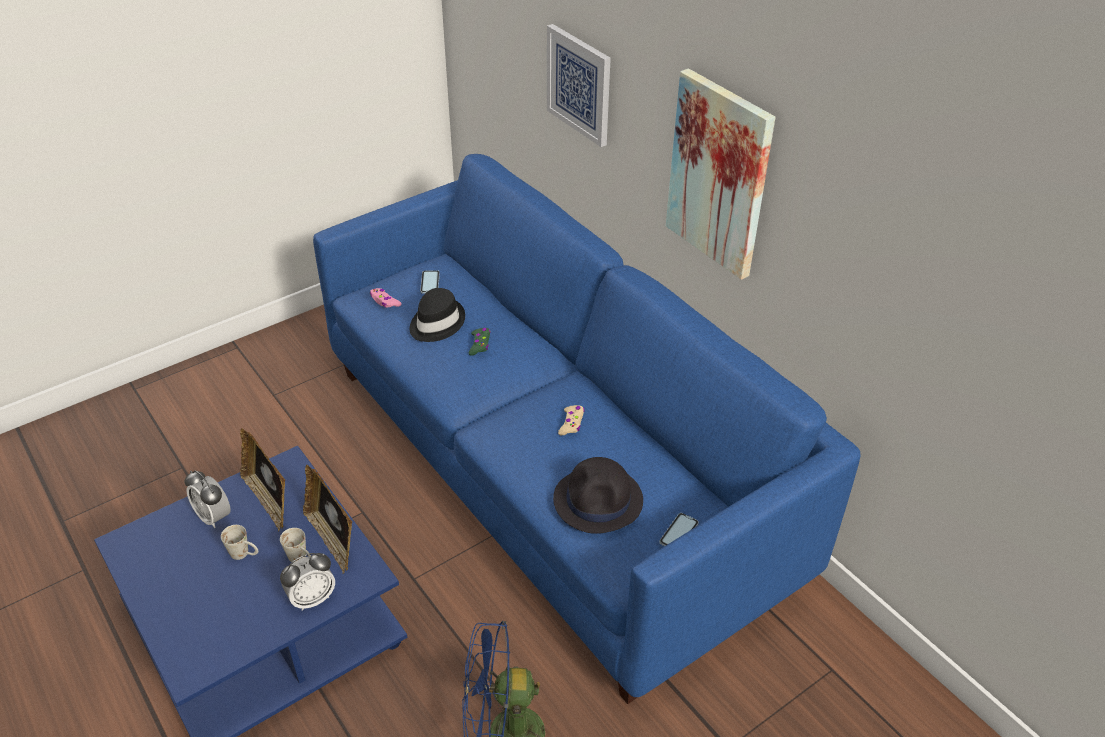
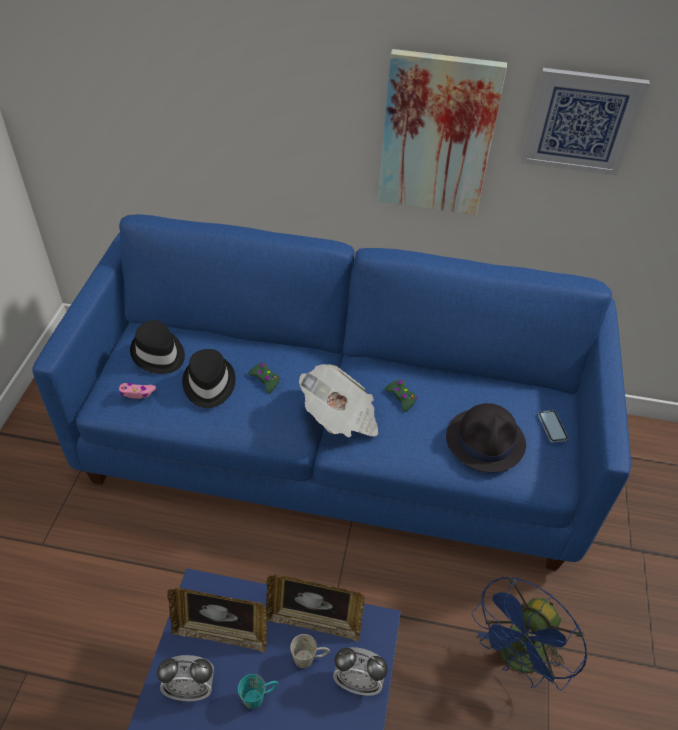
camera: 45 degrees left, 5 degrees up
white mug [221,525,258,560] -> turquoise mug [238,674,278,709]
alarm clock [280,553,335,611] -> alarm clock turned 90 degrees clockwise [333,647,388,696]
phone [420,270,440,294] -> black hat [130,320,185,374]
picture [547,24,611,147] -> picture moved to [520,68,650,176]
beige game controller [558,405,584,435] -> green game controller [385,380,417,412]
none -> newspaper [299,364,379,437]

